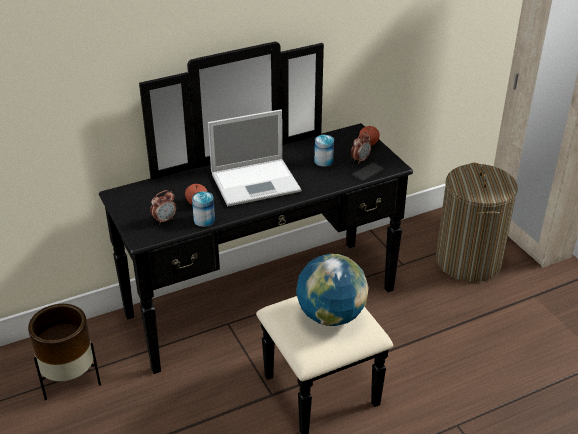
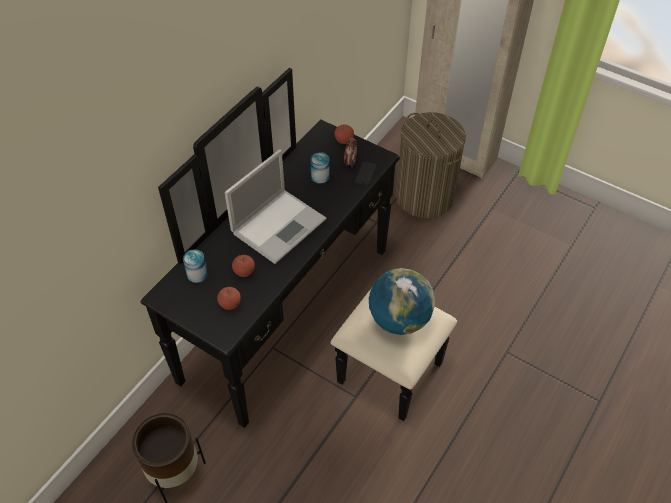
camera: 30 degrees left, 15 degrees up
alarm clock [150,190,176,225] -> apple [217,287,241,310]
can [192,191,215,227] -> can moved to [183,249,208,283]

